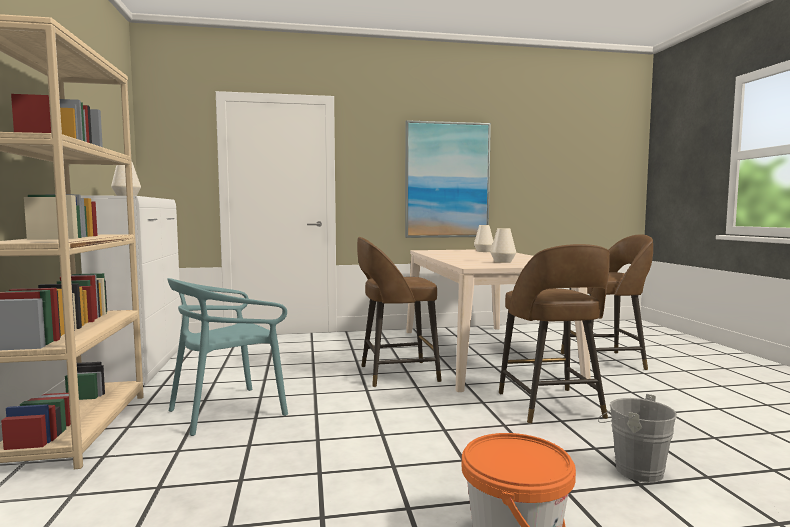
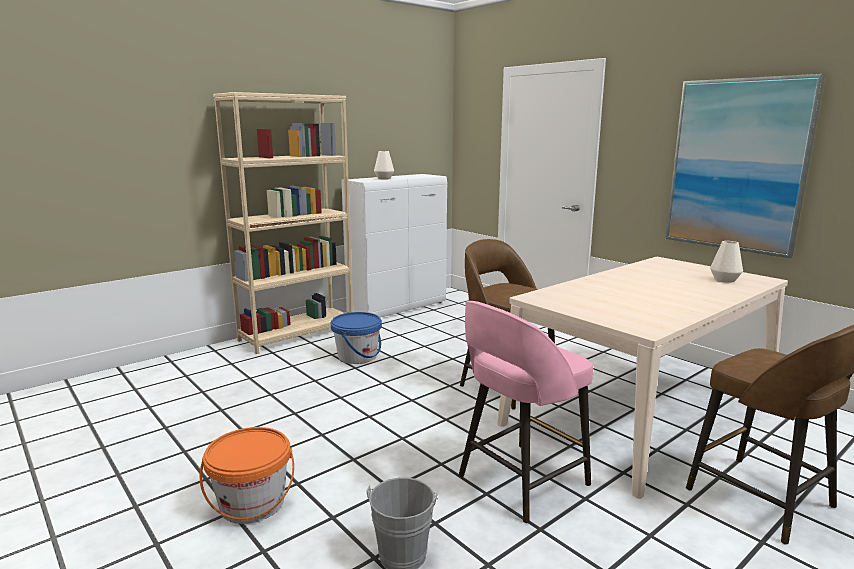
camera: 60 degrees right, 10 degrees up
turquoise chair [167,278,288,436] -> blue bucket [331,312,382,364]
white vase [490,228,516,263] -> none
brown stool [499,244,610,424] -> pink stool [459,301,593,523]

